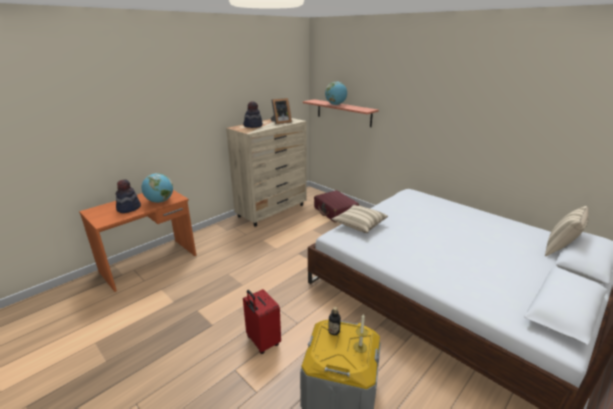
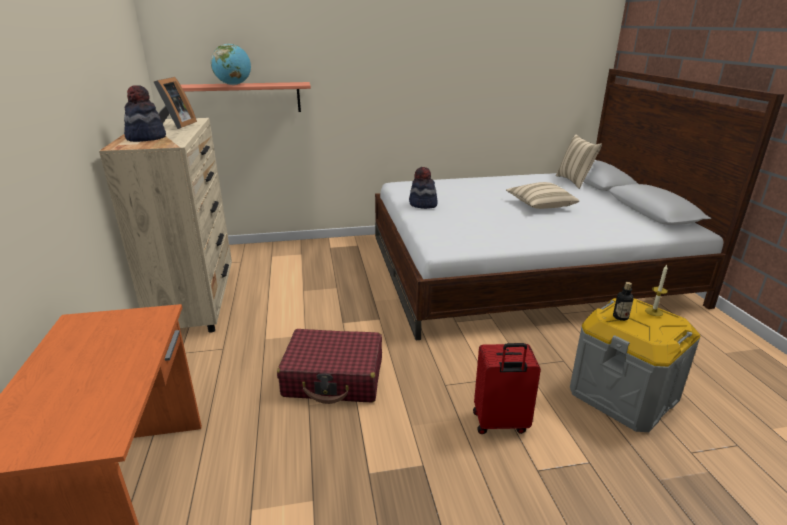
camera: 55 degrees left, 0 degrees up
hat [116,179,141,213] -> hat moved to [409,167,438,209]
globe [141,173,173,203] -> none
red suitcase [314,190,359,222] -> red suitcase moved to [277,329,382,404]
beige pillow [331,205,388,233] -> beige pillow moved to [506,182,579,209]

